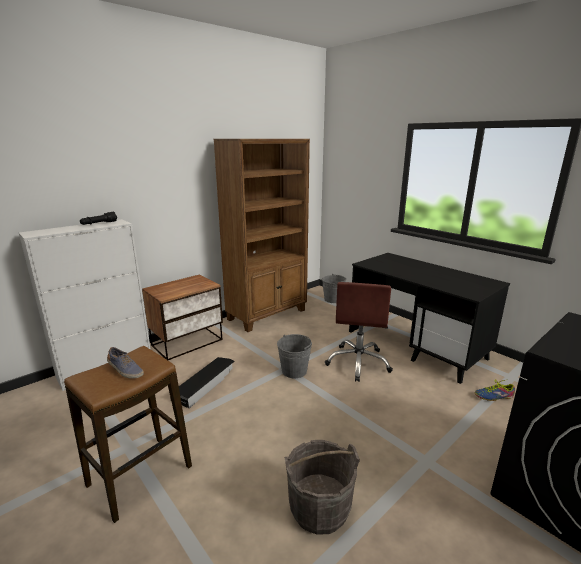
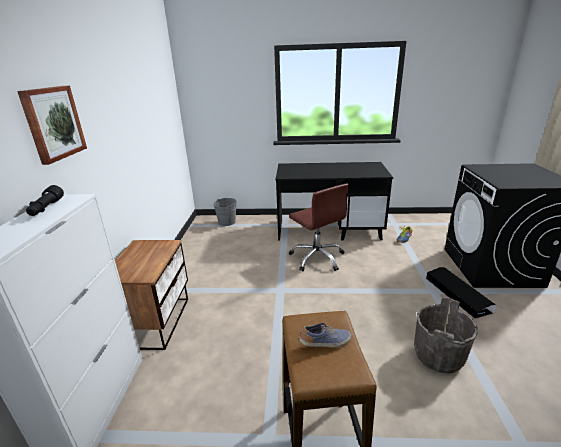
camera: 45 degrees left, 5 degrees up
black storage box [170,357,235,408] -> black storage box moved to [426,267,496,318]
brown bookcase [213,139,310,332] -> none
grey bucket [277,334,312,378] -> none
none -> picture [17,86,87,165]

